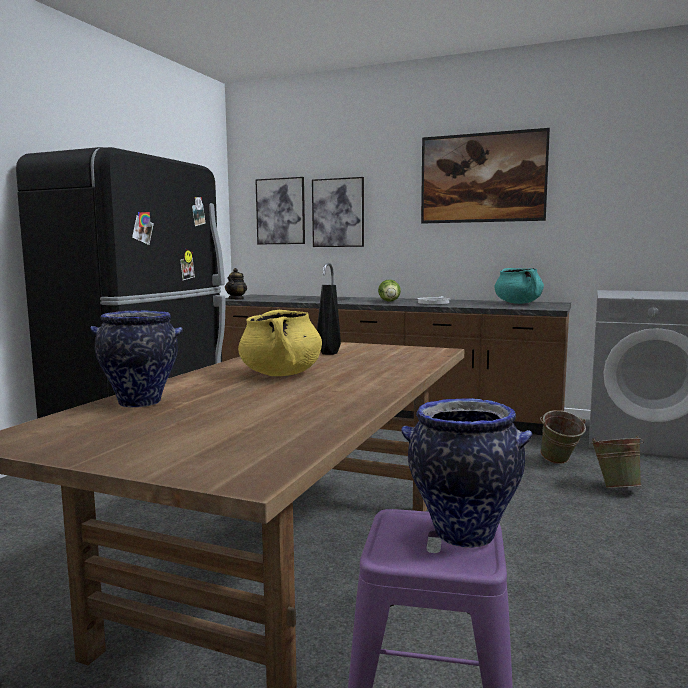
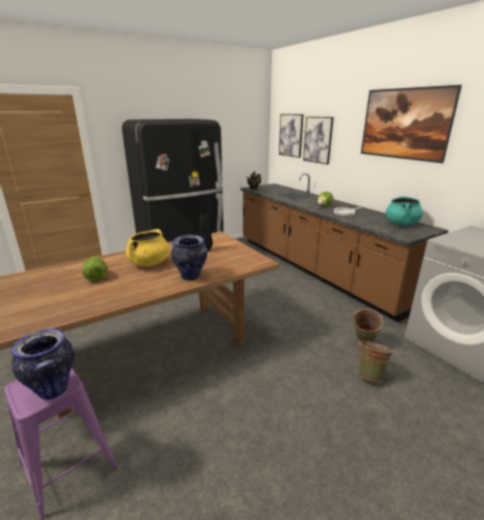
camera: 35 degrees right, 15 degrees up
vase [90,310,183,408] -> vase moved to [171,235,208,281]
none -> lettuce [83,257,108,282]

